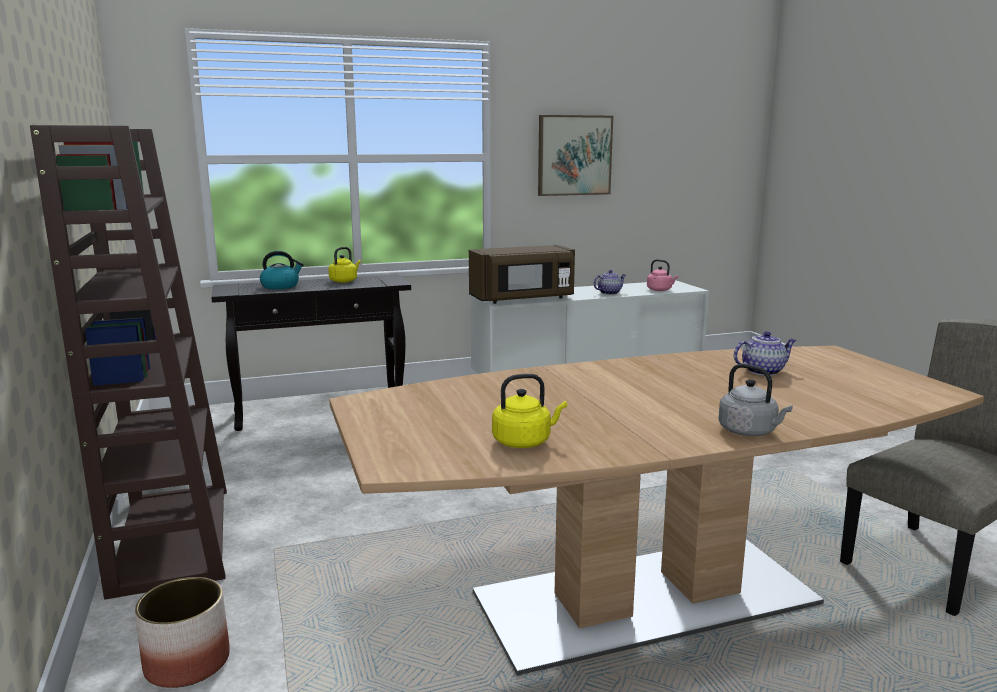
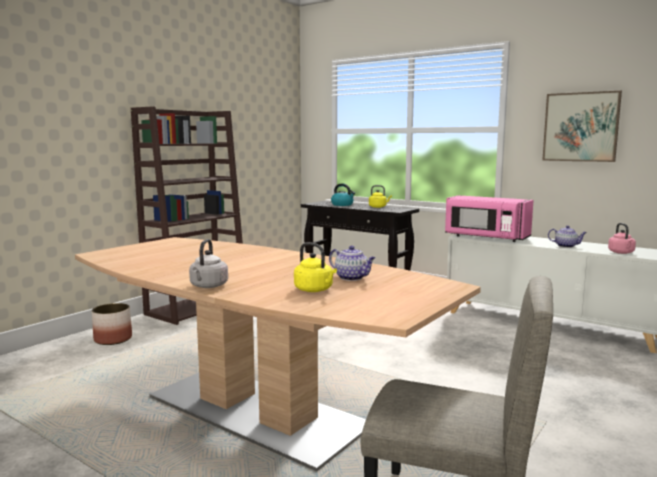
camera: 55 degrees right, 5 degrees down
brown microwave [469,245,575,304] -> pink microwave [445,195,534,242]
yellow kettle [492,374,567,448] -> yellow kettle moved to [294,242,337,292]

